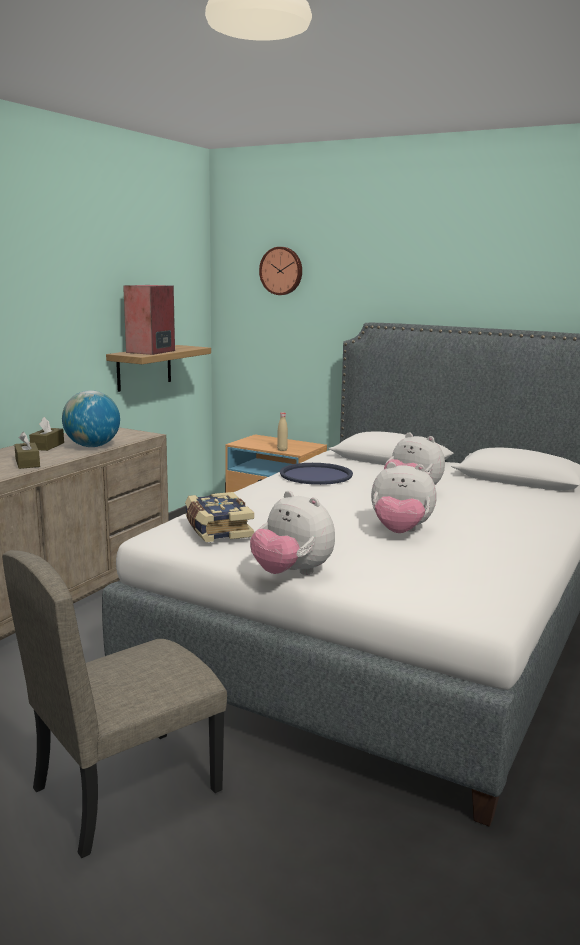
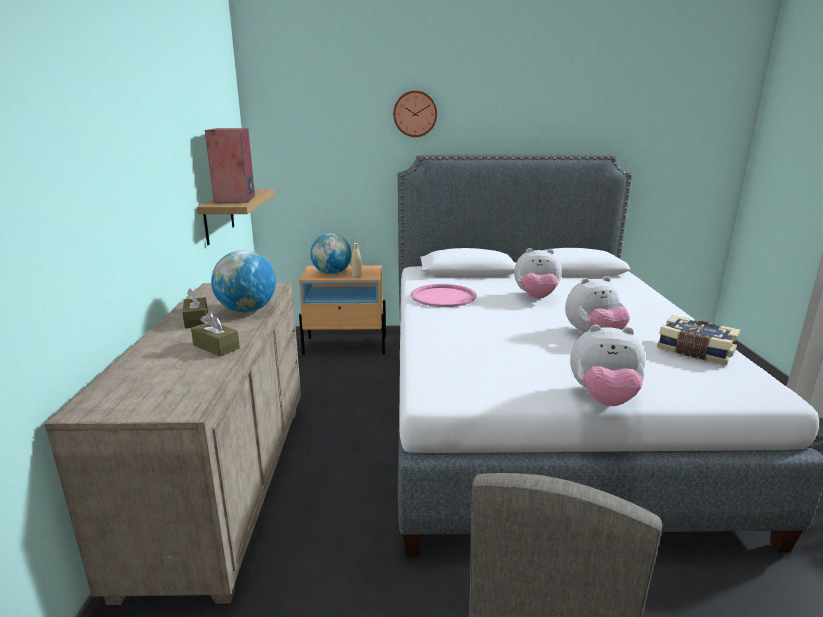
camera: 30 degrees left, 5 degrees up
book [185,492,254,542] -> book moved to [657,315,740,365]
wall clock [259,247,302,295] -> wall clock moved to [393,91,437,137]
blue tray [280,463,353,485] -> pink tray [411,284,476,307]
none -> globe [310,233,352,275]

